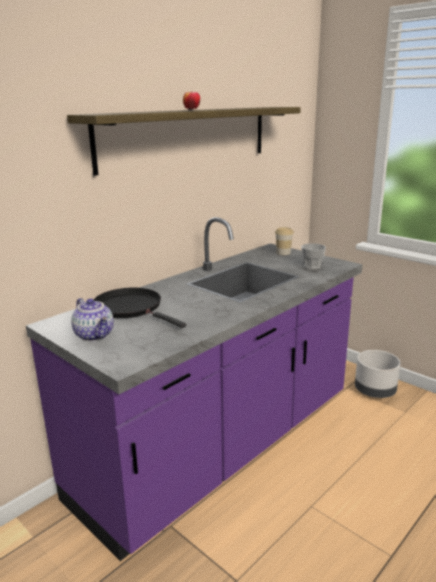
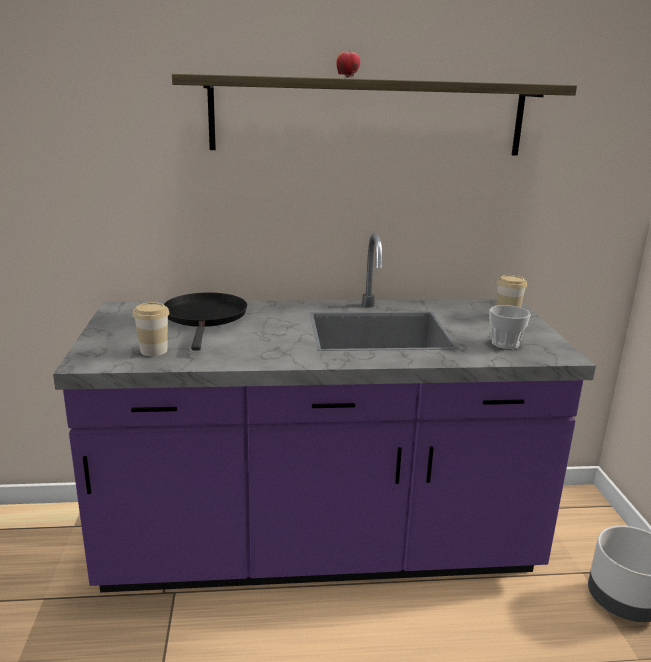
camera: 40 degrees right, 0 degrees up
teapot [71,298,114,342] -> none
none -> cup [133,302,169,356]

